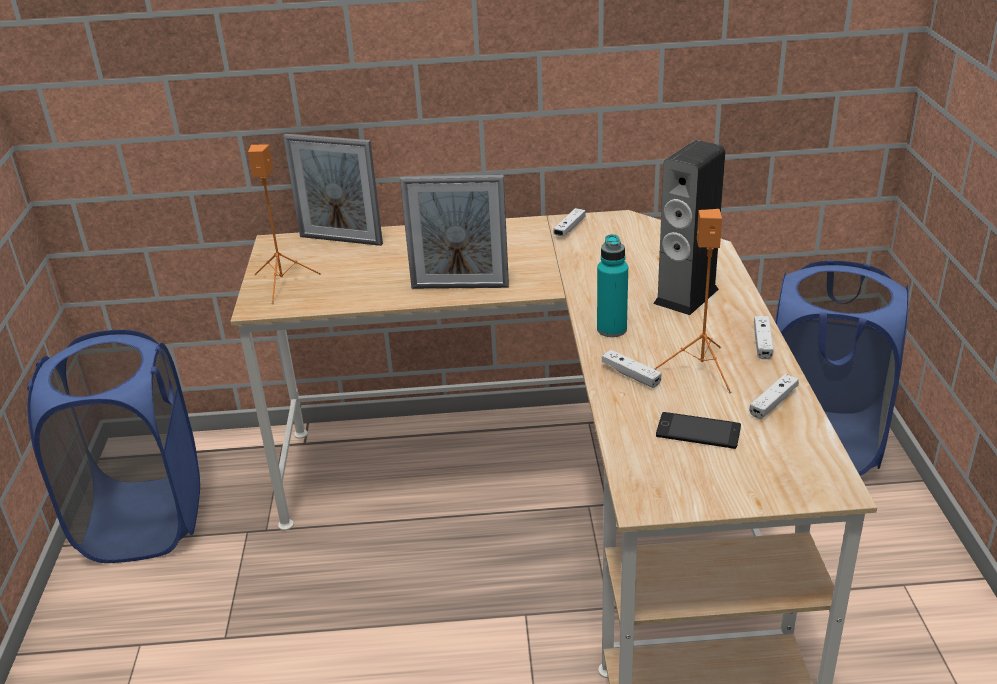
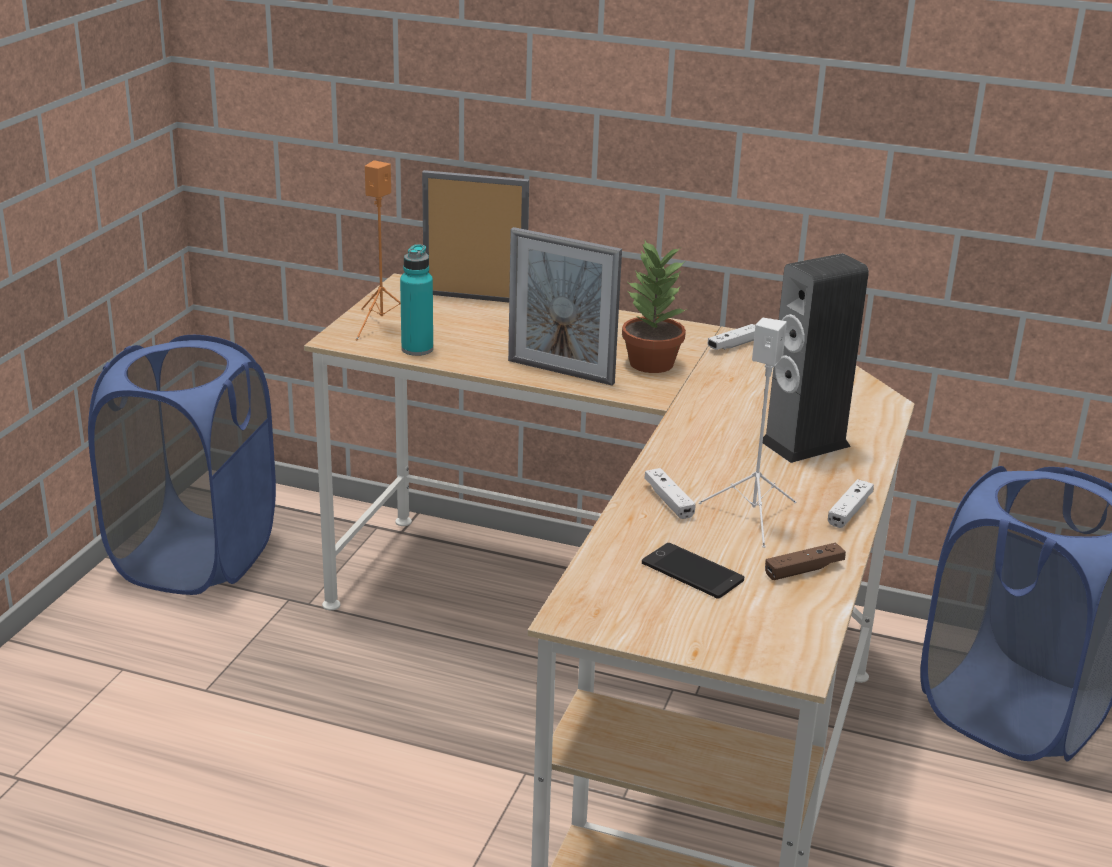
camera: 20 degrees right, 5 degrees down
picture frame [283,134,383,246] -> picture frame turned 150 degrees clockwise [422,170,529,302]
turquoise bottle [597,234,628,337] -> turquoise bottle moved to [400,244,433,356]
orange speaker [654,209,731,393] -> white speaker [699,318,797,548]
white game controller [750,374,799,419] -> brown game controller [765,543,846,580]
none -> potted plant [622,239,687,373]

